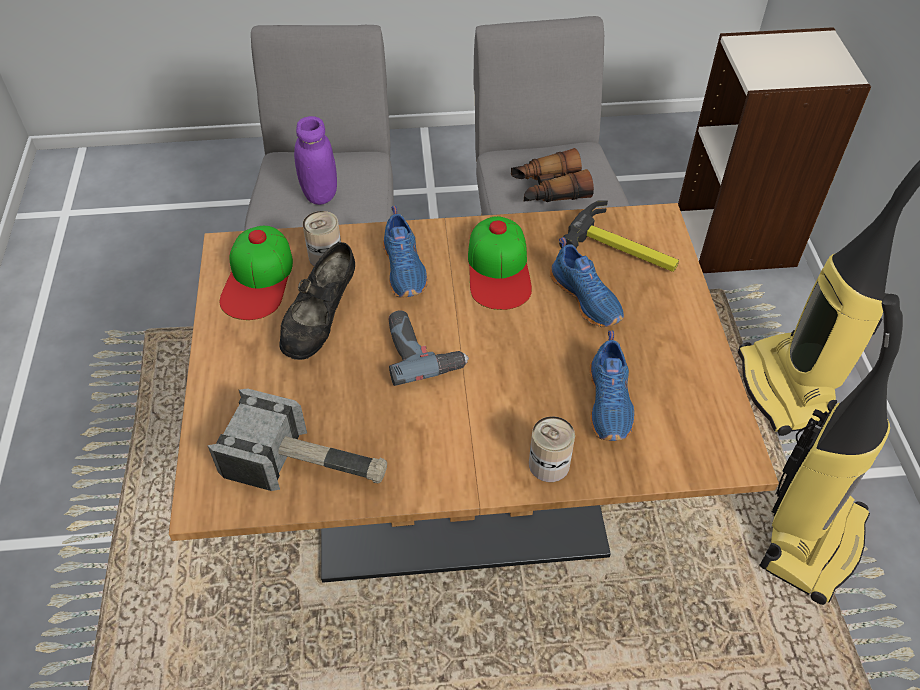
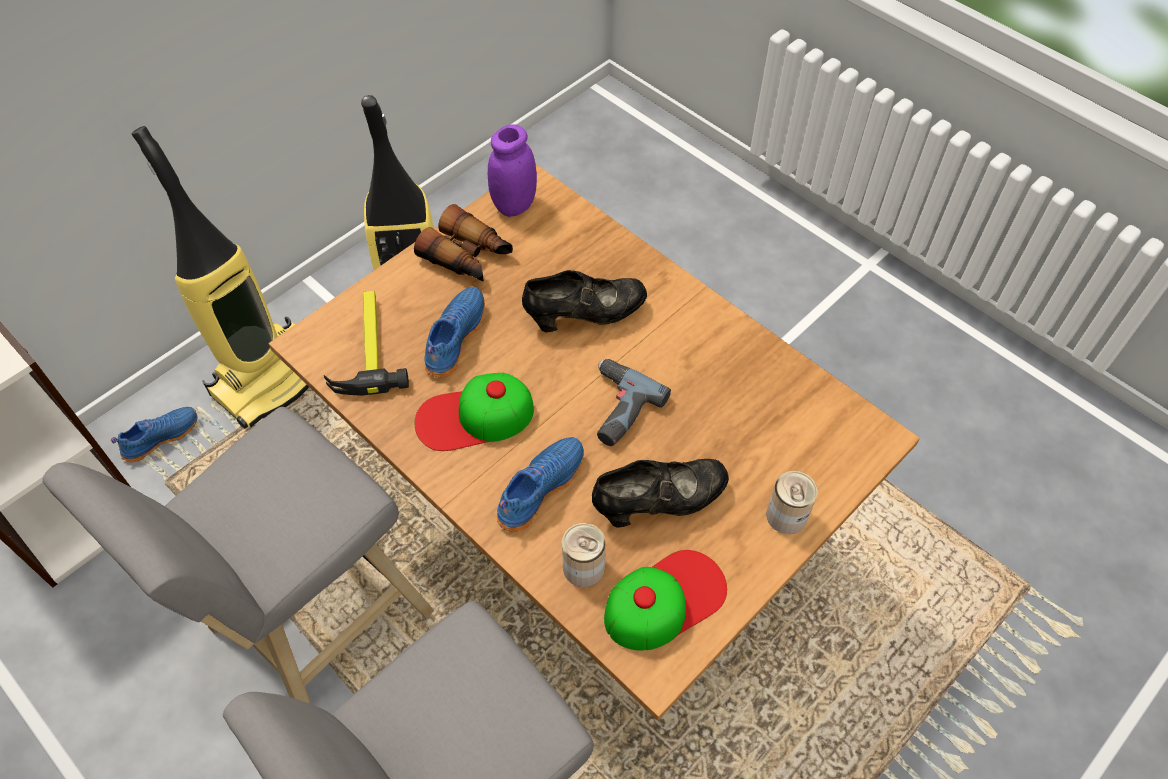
camera: 130 degrees left, 5 degrees up
hammer [207,388,387,491] -> none
purple jar [294,116,337,205] -> purple jar moved to [488,124,537,217]
cap [468,216,532,310] -> cap turned 150 degrees counterclockwise [415,373,534,451]
binoculars [511,148,594,202] -> binoculars moved to [414,204,513,281]
can [529,416,575,482] -> can moved to [766,471,818,534]
blue shoe [589,331,634,441] -> blue shoe moved to [111,407,197,463]
none -> black shoe [522,270,647,332]

